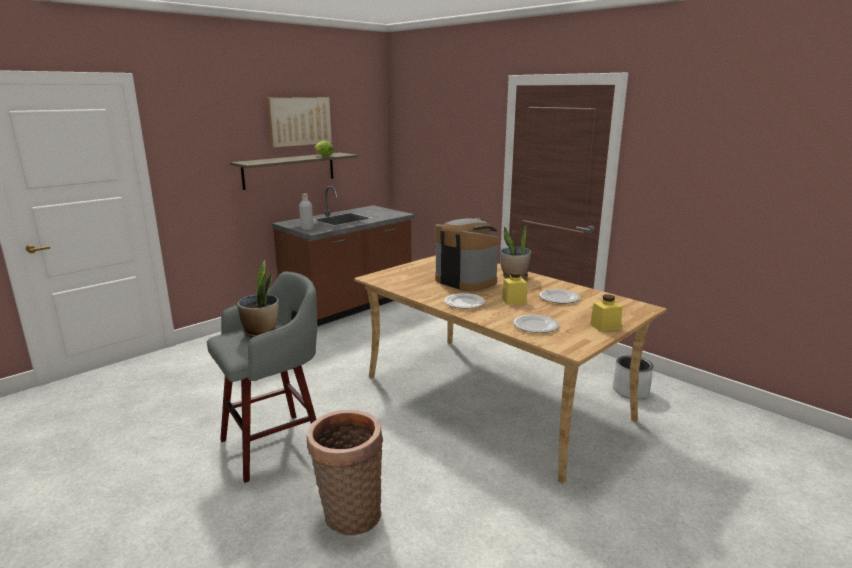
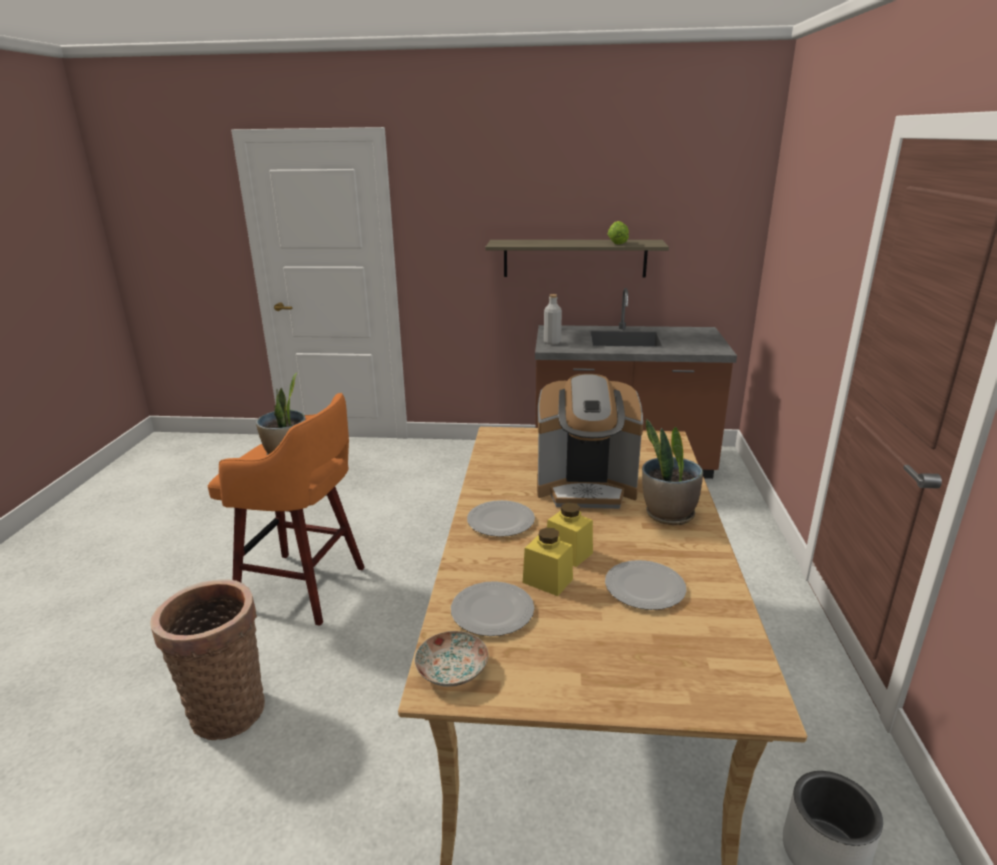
camera: 50 degrees right, 5 degrees up
grey stool [207,272,317,483] -> orange stool [208,393,365,626]
picture [267,97,332,148] -> none
coffee machine [435,218,499,291] -> coffee machine turned 90 degrees clockwise [537,374,643,509]
yellow jar [590,294,622,332] -> yellow jar moved to [523,528,573,596]
none -> plate [415,631,488,687]

